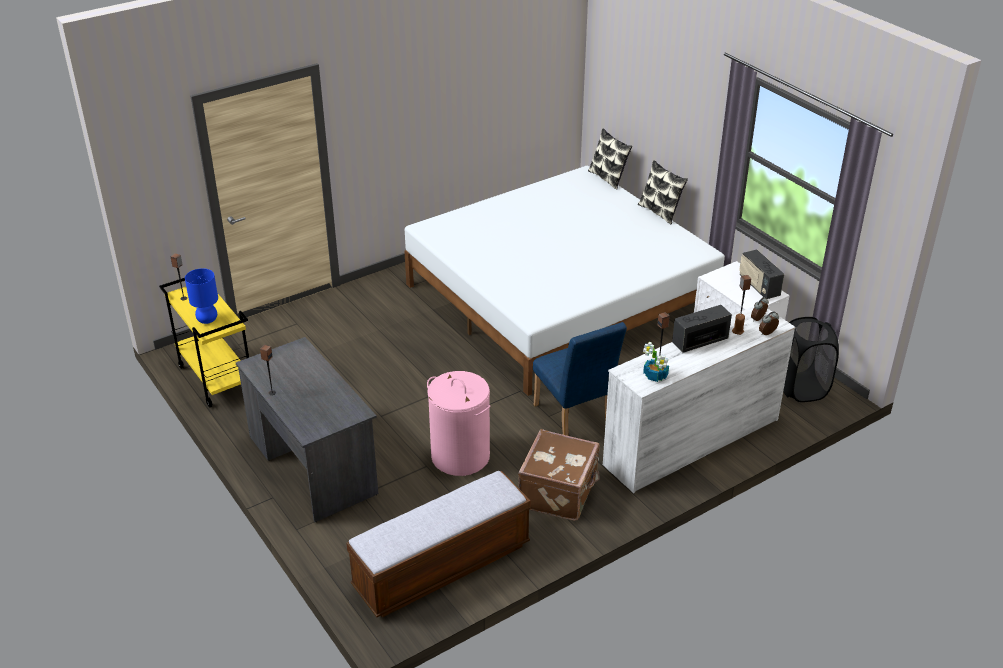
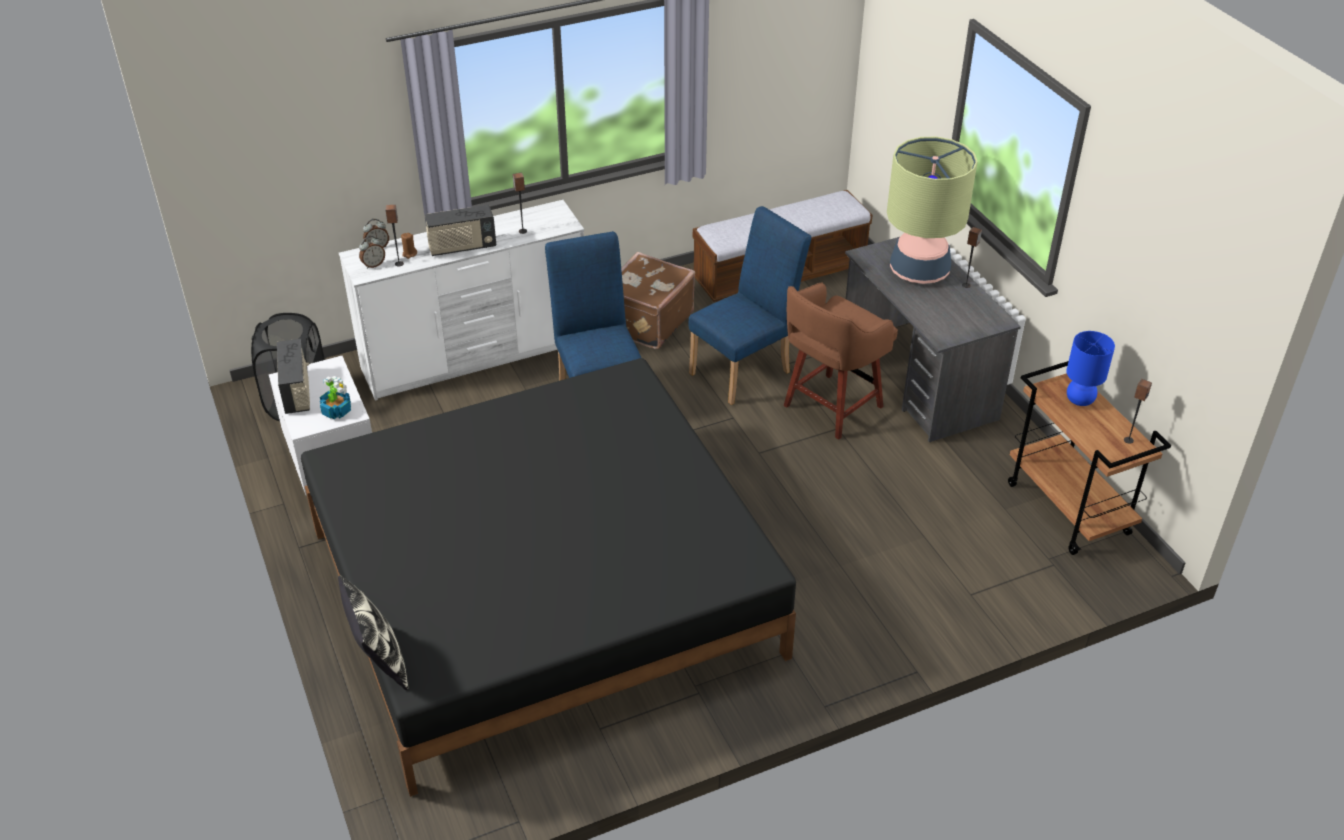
camera: 170 degrees left, 5 degrees up
yellow cart [159,278,249,408] -> brown cart [1008,361,1171,555]
white bed [404,166,725,396] -> black bed [301,358,796,797]
pink laundry basket [427,371,490,476] -> blue chair [689,206,811,405]
pillow [638,160,688,224] -> none
potted plant [643,342,669,382] -> potted plant moved to [320,376,351,419]
none -> brown stool [784,282,898,440]
none -> table lamp [887,137,978,284]

